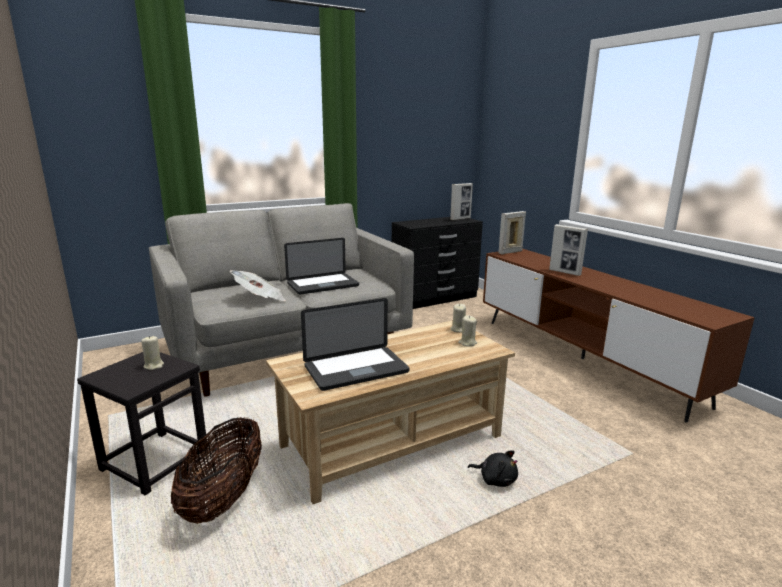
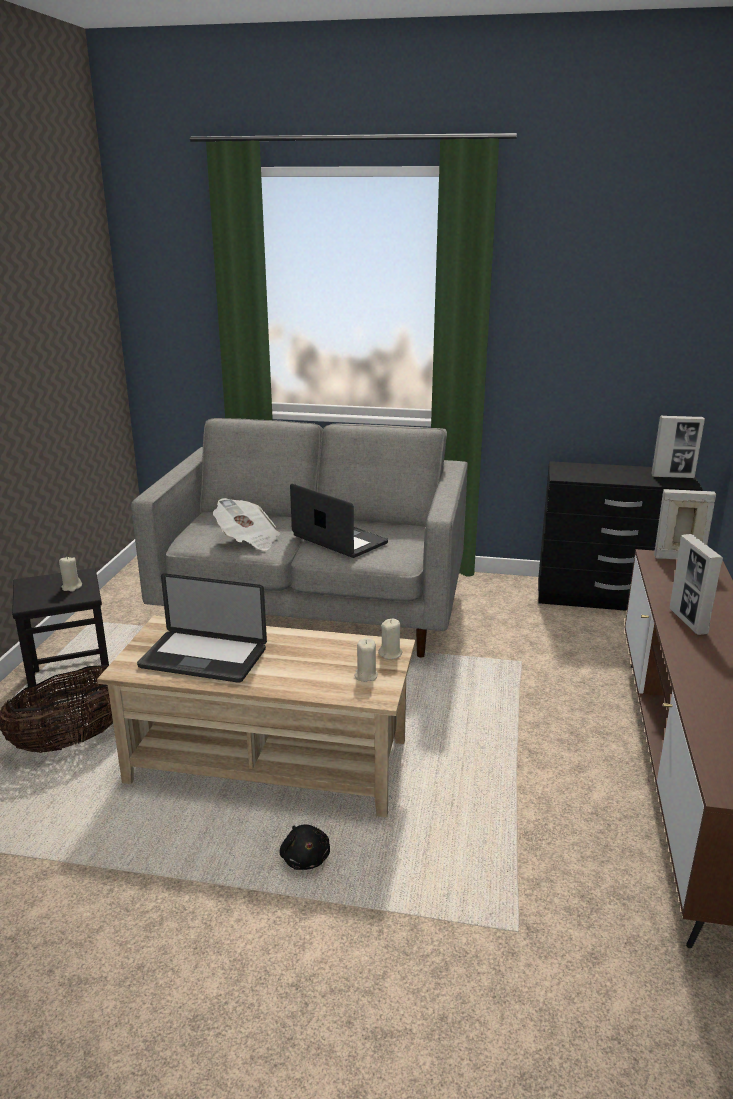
camera: 40 degrees right, 5 degrees up
laptop [284,238,359,295] -> laptop turned 150 degrees counterclockwise [290,484,388,558]

